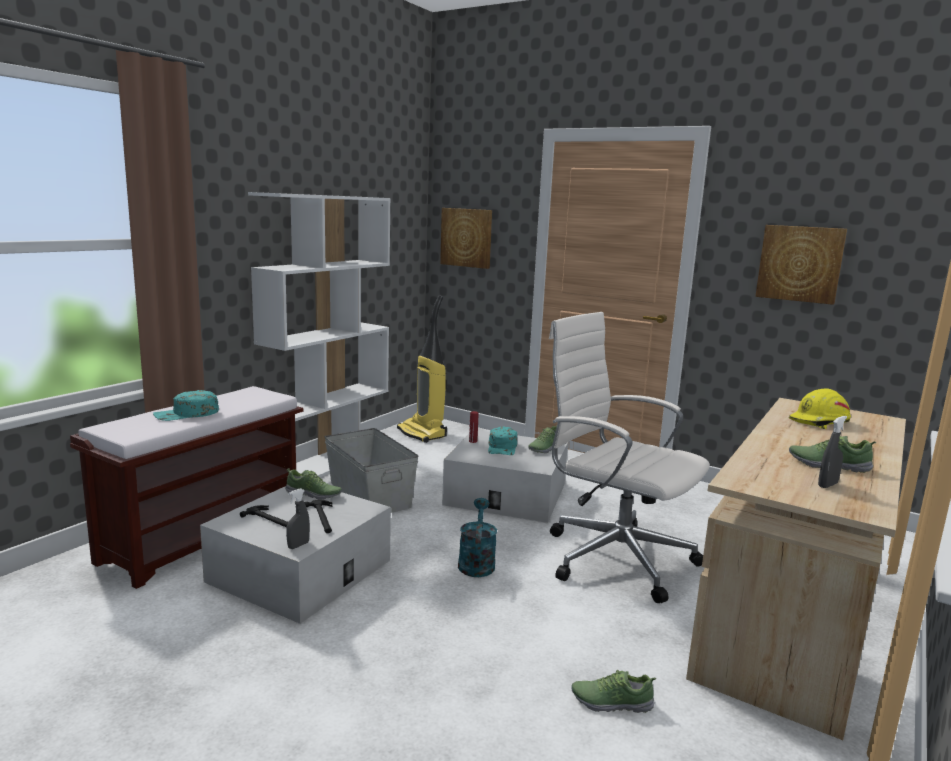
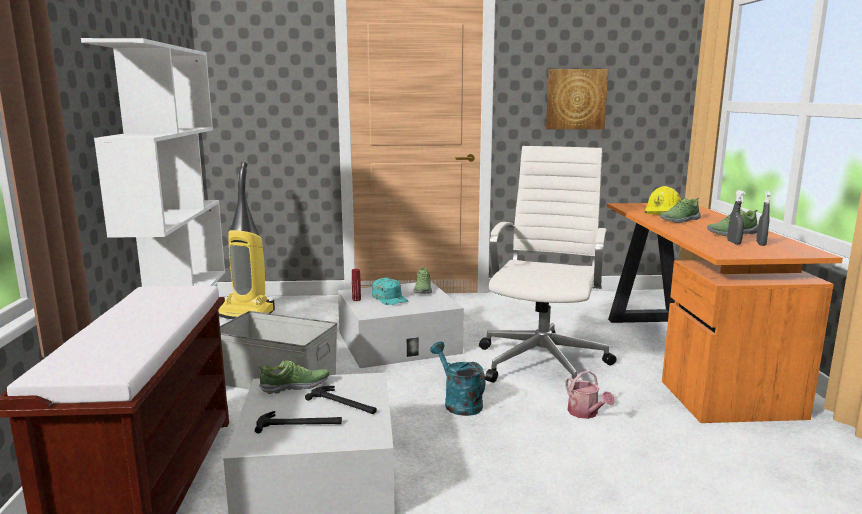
camera: 35 degrees left, 0 degrees up
turquoise cap [153,390,219,421] -> none
grey spray bottle [286,488,310,549] -> grey spray bottle moved to [728,190,745,244]
picture [440,208,492,269] -> none
white office chair [549,312,710,603] -> white office chair turned 105 degrees clockwise [479,146,617,388]
shoe [571,670,656,713] -> shoe moved to [660,198,701,223]
beige desk [686,398,906,740] -> orange desk [607,203,843,423]
none -> watering can [565,371,614,419]

